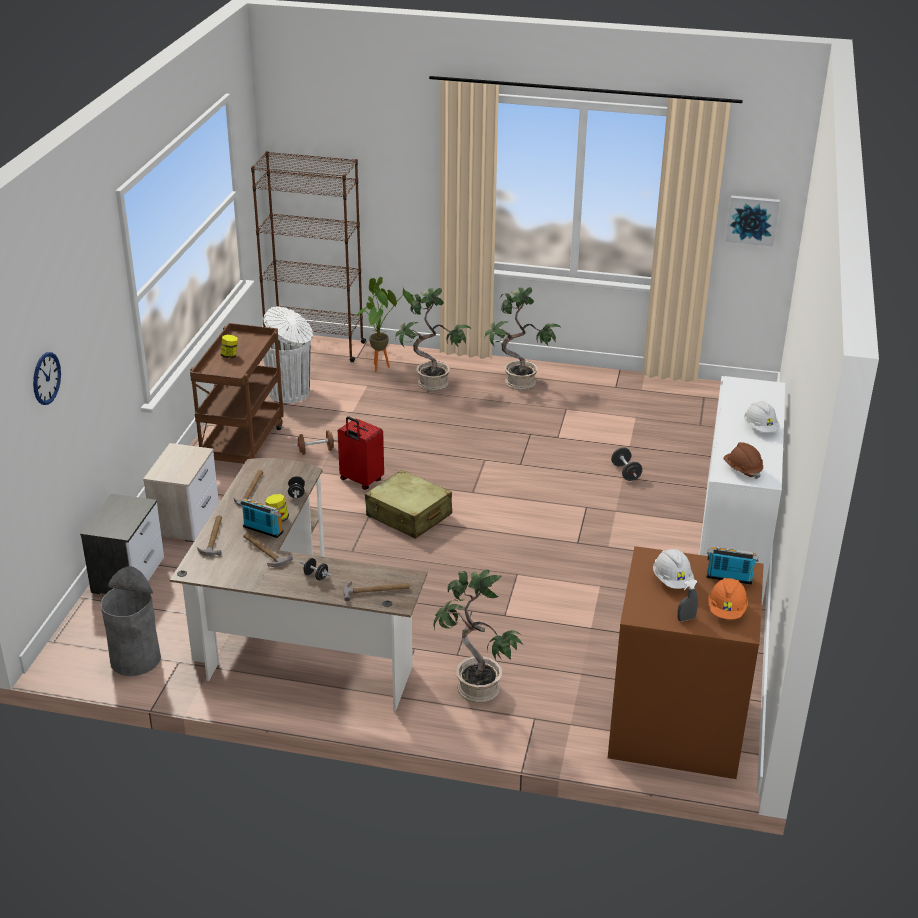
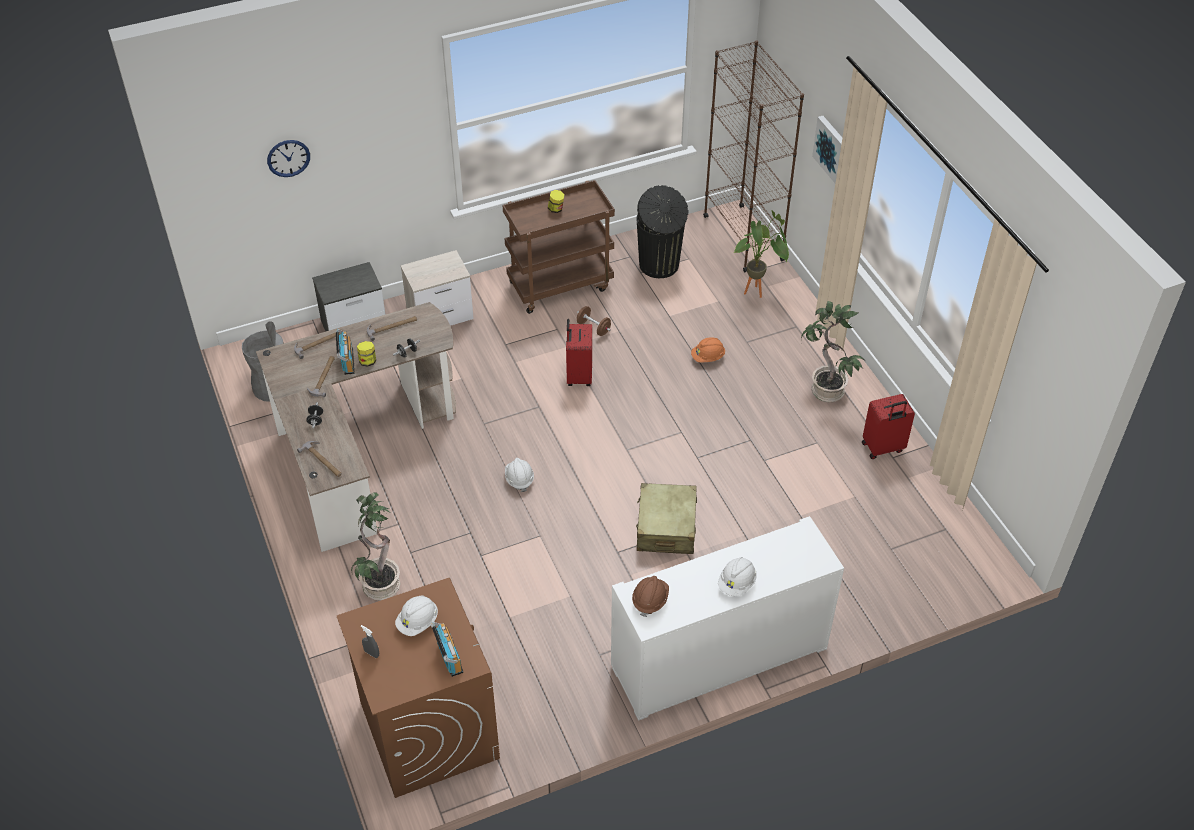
camera: 55 degrees right, 15 degrees up
white trash can [264,306,313,403] -> black trash can [636,185,688,278]
beige suitcase [365,470,452,539] -> beige suitcase moved to [636,483,697,554]
potted plant [395,288,472,391] -> none
black dumbbell [611,447,643,481] -> none
orange hard hat [708,577,748,619] -> orange hard hat moved to [691,338,725,363]
picture [725,195,780,246] -> picture moved to [812,116,842,183]
none -> white hard hat [505,458,534,492]
none -> red suitcase [862,394,915,459]

